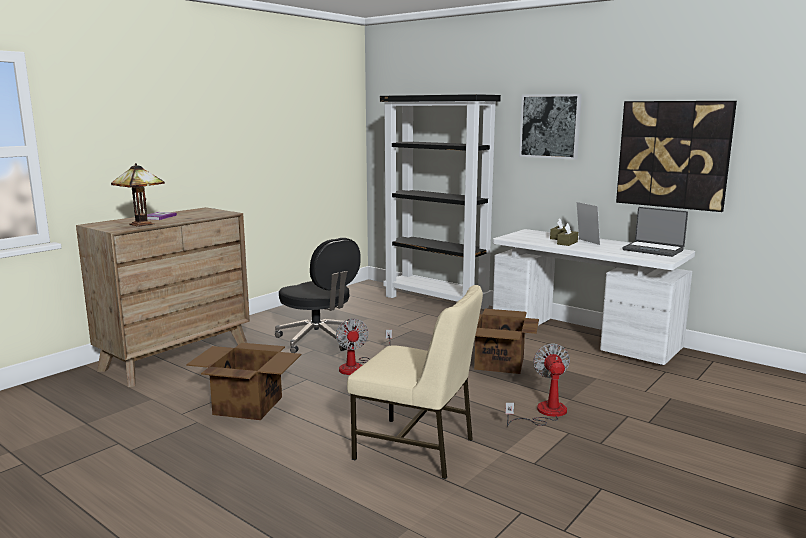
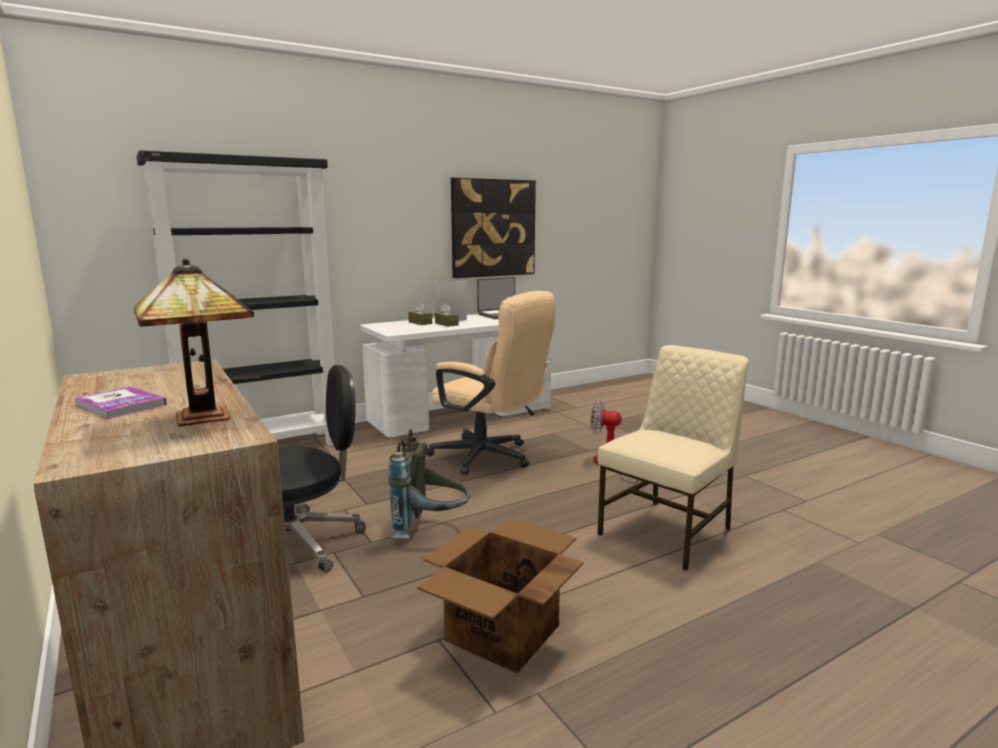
camera: 70 degrees left, 0 degrees up
fan [336,319,392,375] -> grey backpack [388,429,470,538]
cardboard box [474,309,539,374] -> beige office chair [427,291,556,475]
picture [519,94,582,160] -> none

